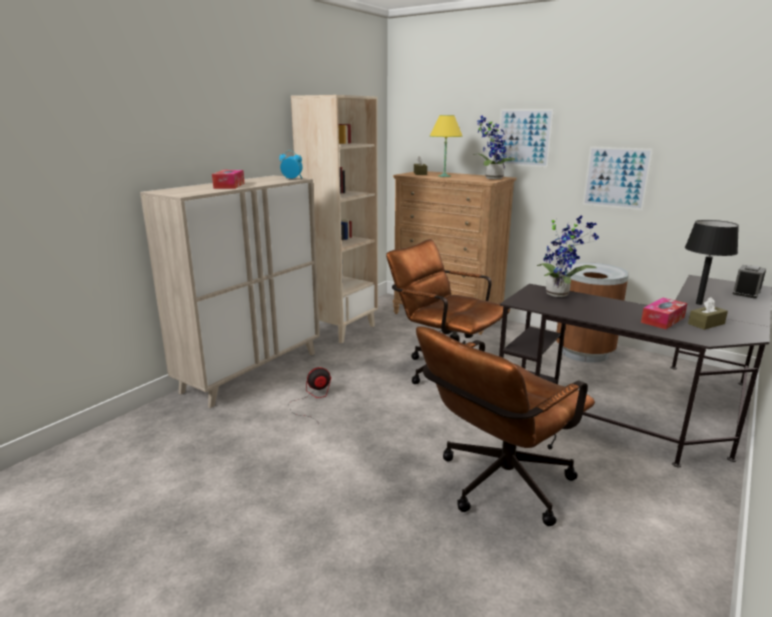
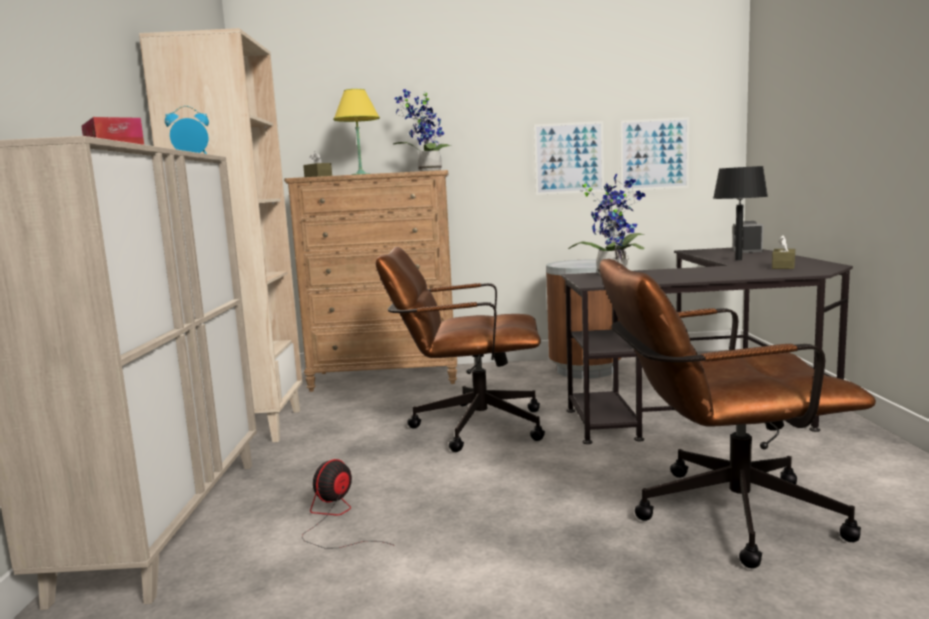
camera: 35 degrees left, 10 degrees down
brown office chair [416,326,595,526] -> brown office chair turned 75 degrees clockwise [599,259,876,568]
picture [497,109,554,168] -> picture moved to [620,117,689,191]
tissue box [641,298,687,329] -> none

